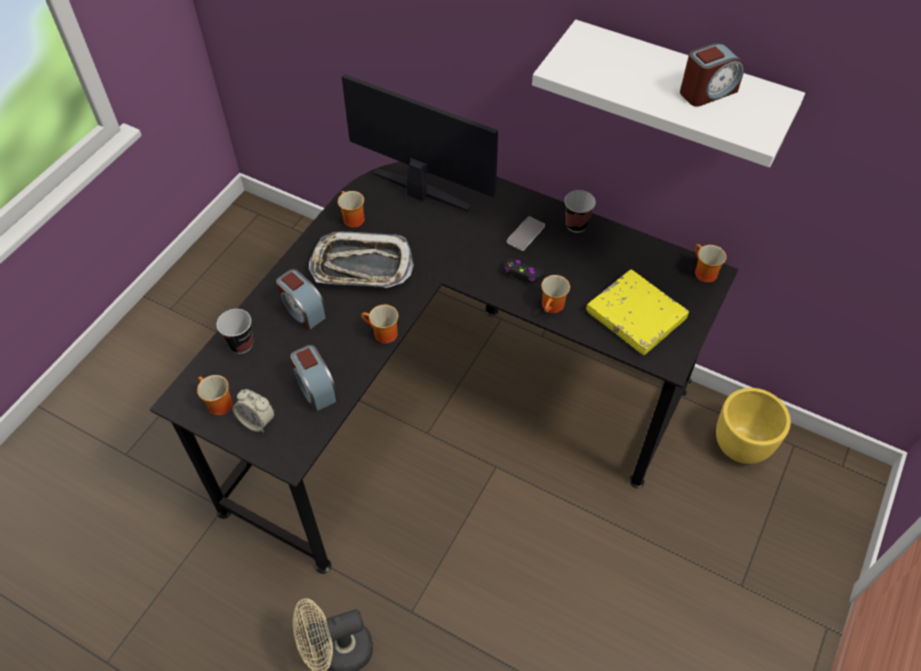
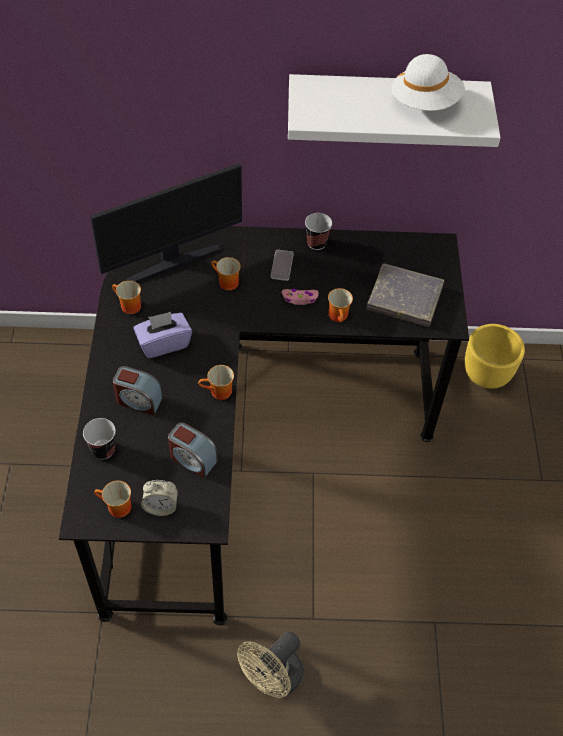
camera: 30 degrees left, 0 degrees up
tray [309,231,414,288] -> purple tissue box [133,312,192,358]
monitor [342,74,498,212] -> monitor turned 150 degrees clockwise [90,164,242,282]
black game controller [505,258,546,283] -> pink game controller [282,289,319,305]
yellow book [586,270,689,355] -> grey book [366,263,444,327]
alarm clock [680,43,744,107] -> white hat [391,54,465,111]
mug [695,244,726,283] -> mug moved to [211,257,241,290]

